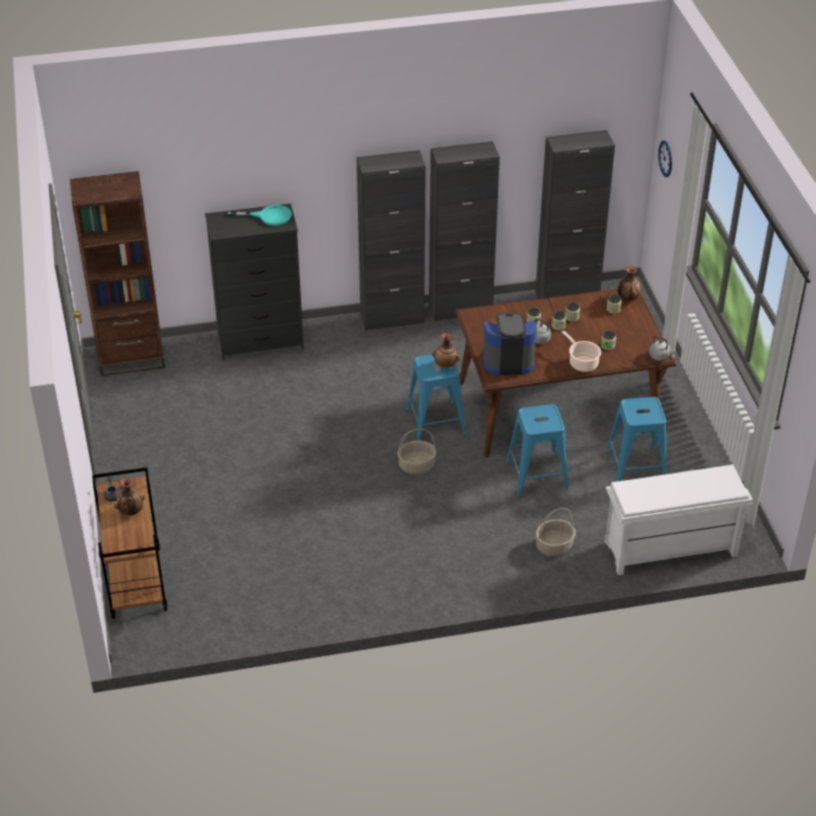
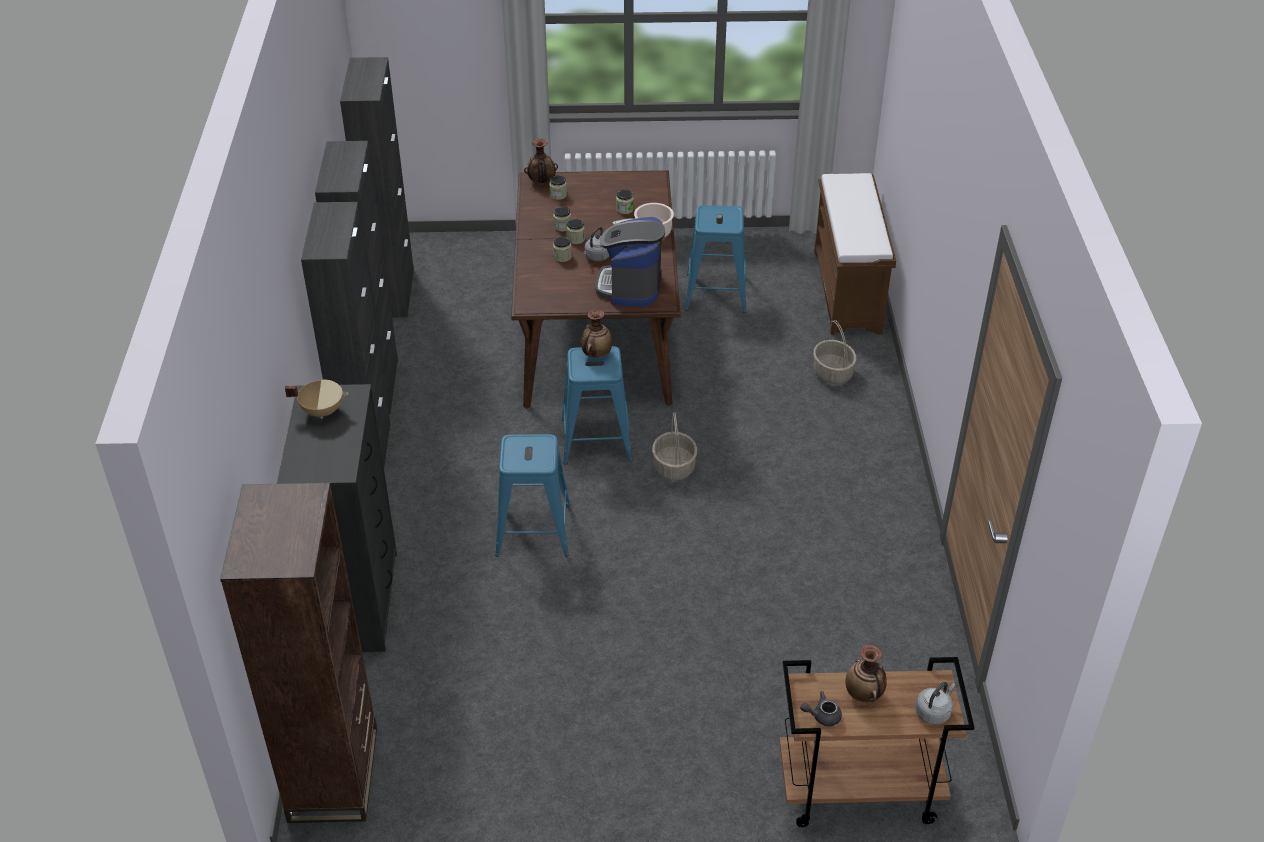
camera: 80 degrees left, 0 degrees up
turquoise frying pan [228,205,292,226] -> beige cooking pot [285,380,349,419]
blue stool [506,404,569,497] -> blue stool moved to [495,434,570,557]
white bench [605,465,753,575] -> brown bench [814,173,896,335]
grey kettle [649,336,675,361] -> grey kettle moved to [915,682,956,725]
wall clock [658,141,672,177] -> none

